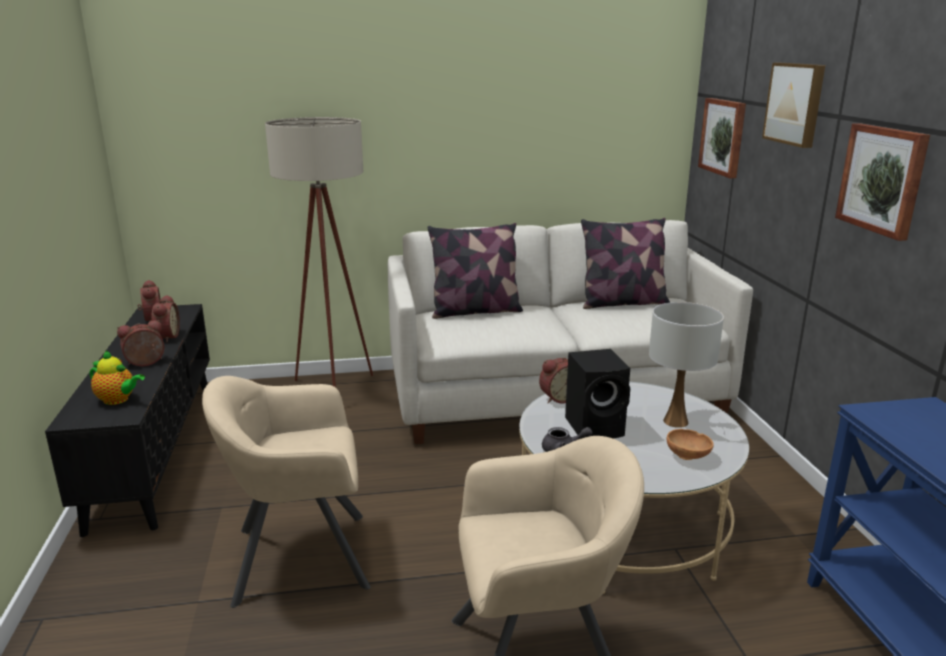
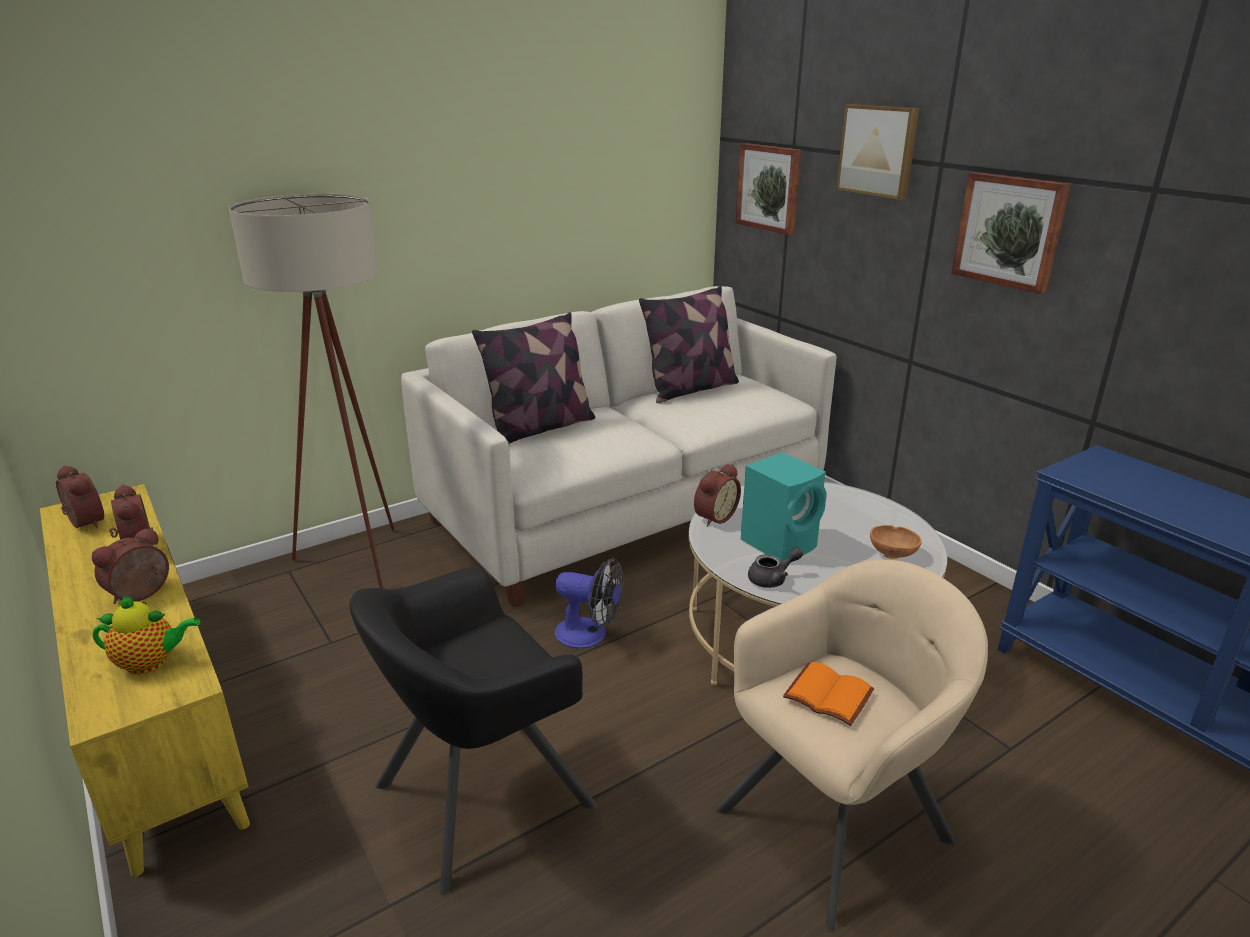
camera: 25 degrees left, 5 degrees up
black tv stand [45,304,210,537] -> yellow tv stand [40,484,250,877]
beige armchair [202,376,371,608] -> black armchair [349,567,597,895]
black speaker [565,349,630,439] -> turquoise speaker [741,452,827,562]
white table lamp [649,302,724,428] -> none
none -> fan [555,558,624,649]
none -> orange book [783,662,874,726]

